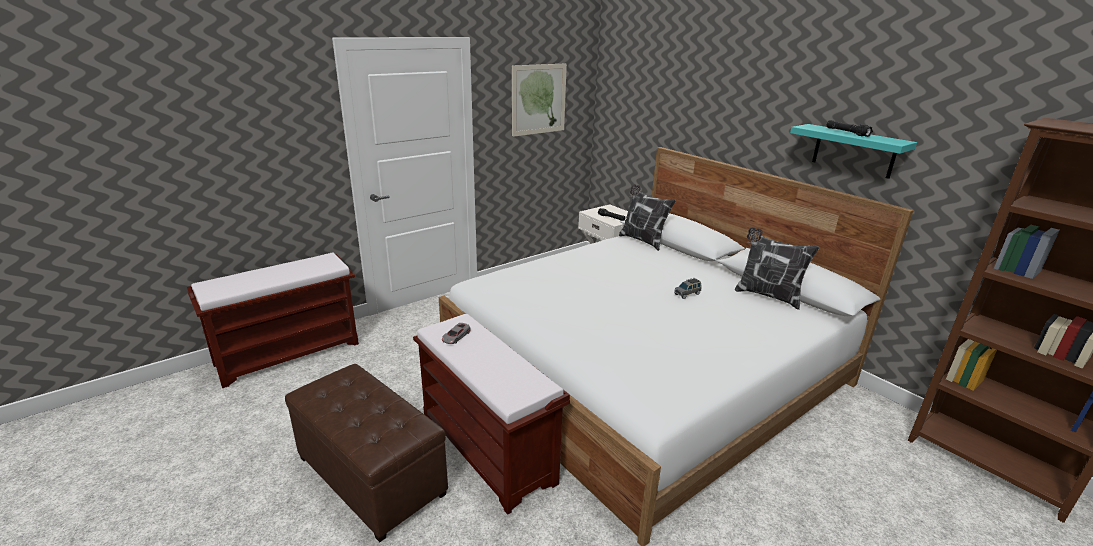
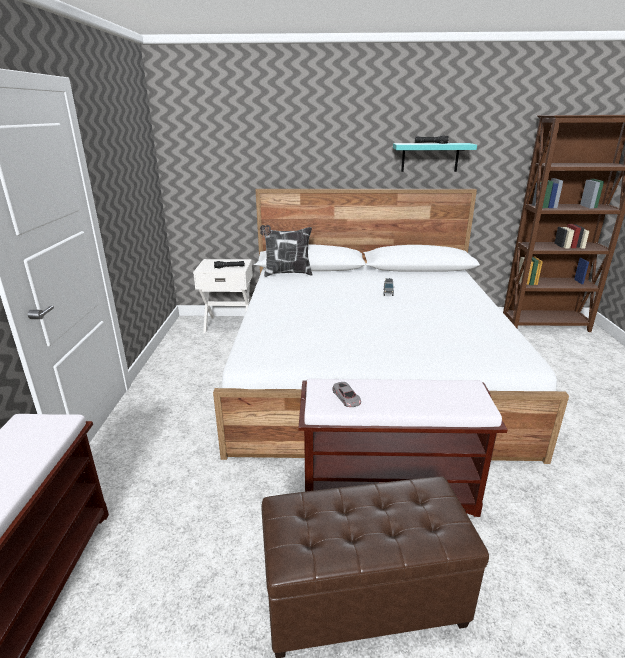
camera: 50 degrees left, 0 degrees up
picture [512,63,567,137] -> none
pillow [735,227,819,310] -> none

